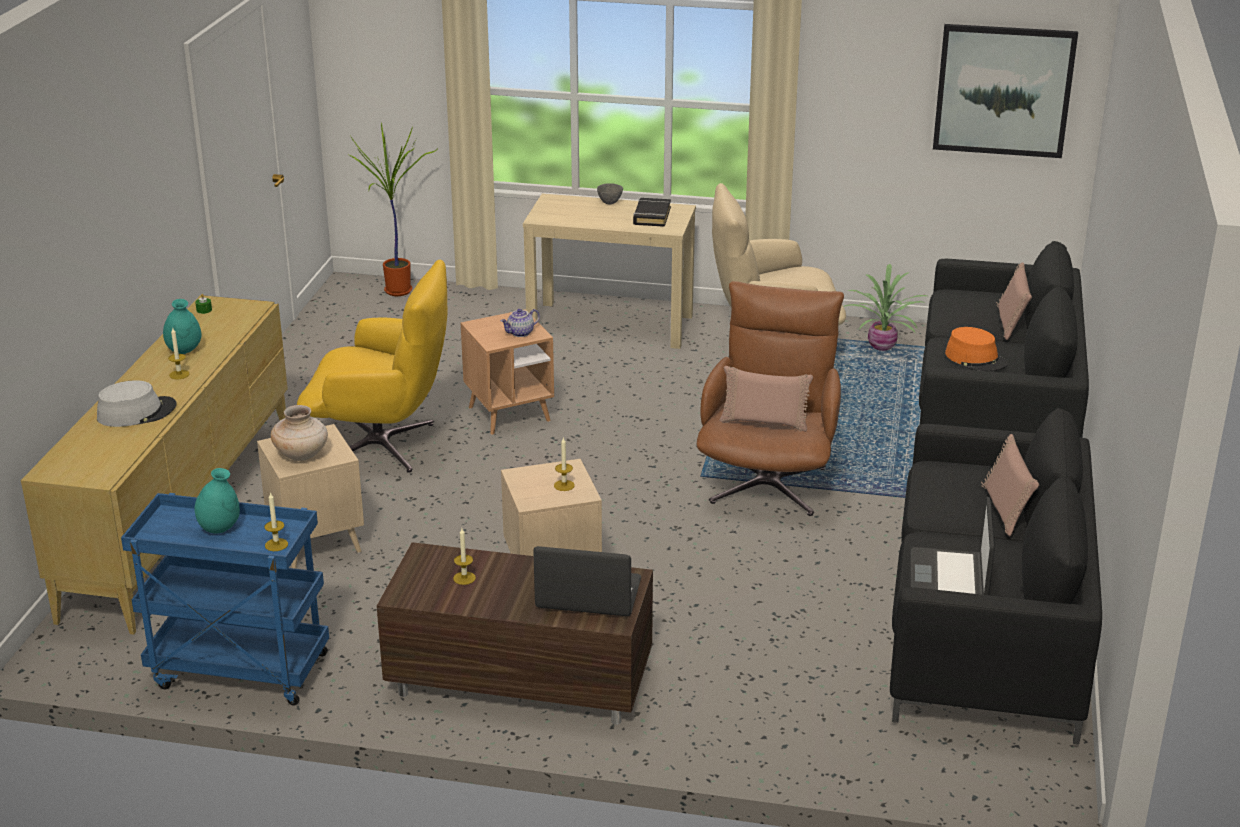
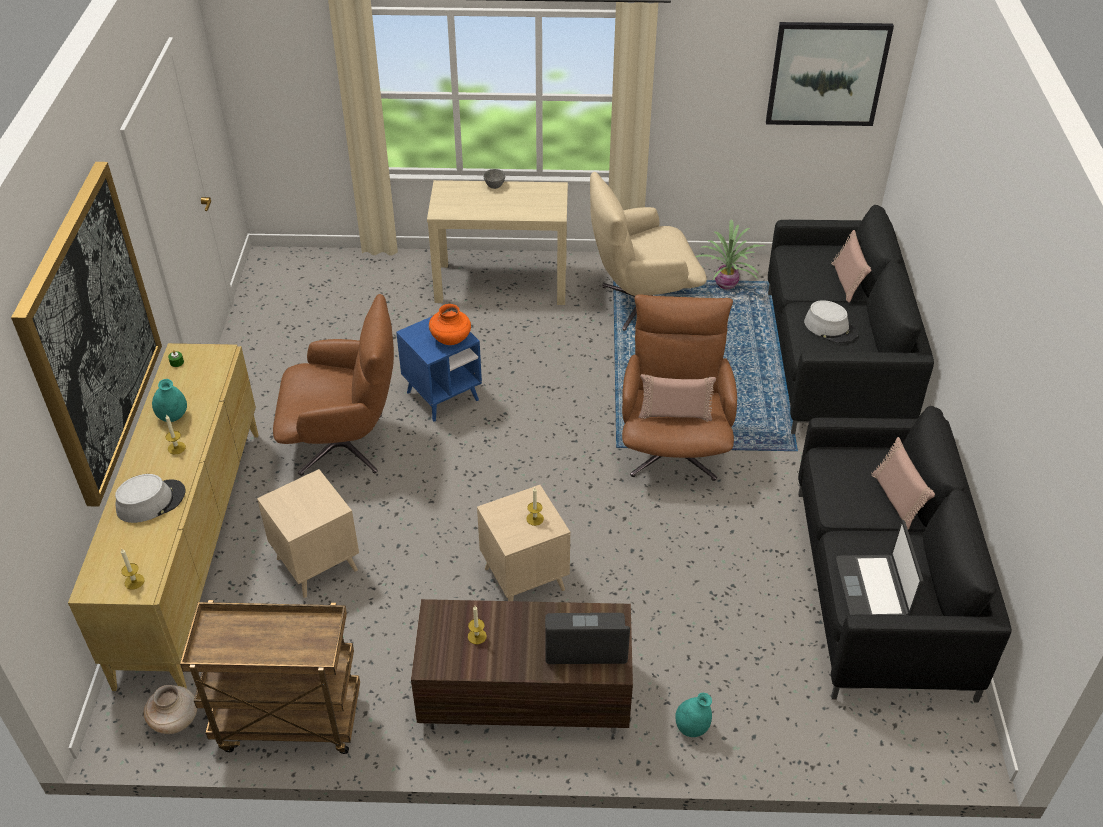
camera: 10 degrees left, 15 degrees up
blue cart [121,493,329,706] -> brown cart [180,600,360,754]
turquoise vase [195,468,240,534] -> turquoise vase moved to [675,693,712,737]
candle [264,492,288,551] -> candle moved to [121,549,144,590]
beige vase [271,405,328,461] -> beige vase moved to [144,685,197,734]
yellow armchair [297,260,448,473] -> brown armchair [273,294,394,476]
potted plant [349,123,438,296] -> none
brown side table [461,309,554,435] -> blue side table [396,316,482,422]
teapot [501,309,540,337] -> orange vase [429,304,471,345]
black book [633,198,671,227] -> none
orange hat [945,327,1008,371] -> grey hat [804,300,858,343]
none -> picture [11,162,162,507]

